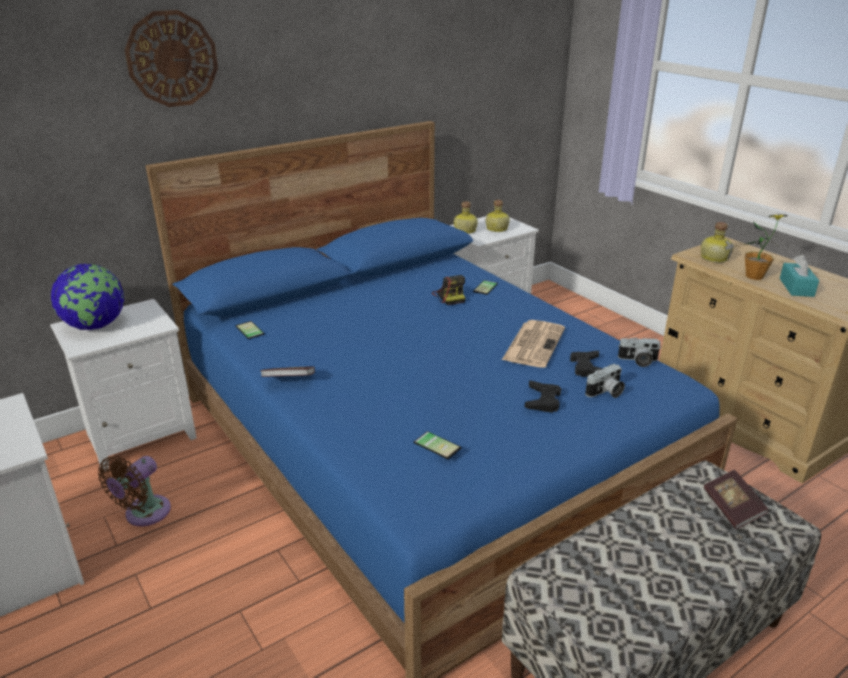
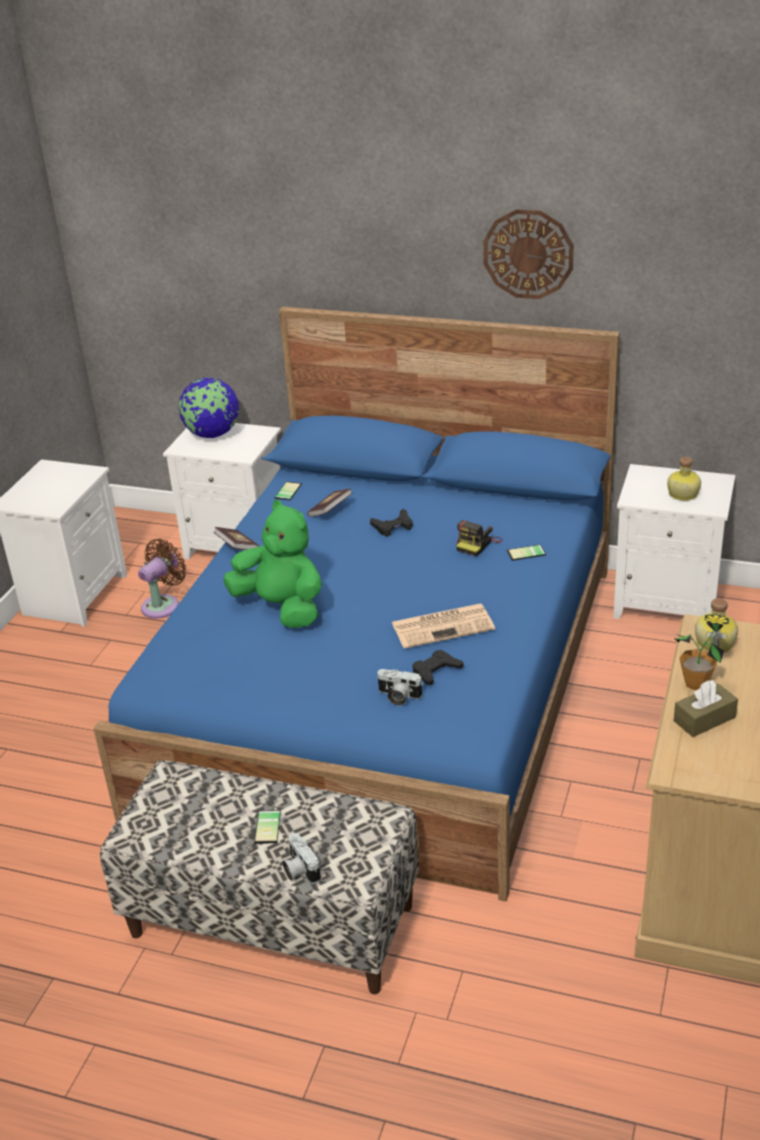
camera: 55 degrees right, 5 degrees up
brown fan [98,456,171,526] -> brown fan turned 135 degrees clockwise [138,539,186,619]
wall clock [125,10,218,107] -> wall clock moved to [483,209,574,299]
phone [414,431,461,459] -> phone moved to [254,810,281,844]
bottle [454,201,478,234] -> none
black game controller [525,380,561,413] -> black game controller moved to [370,509,413,536]
camera [618,338,661,367] -> camera moved to [282,833,321,884]
book [704,470,768,529] -> book moved to [307,488,353,517]
turquoise tissue box [780,255,819,297] -> brown tissue box [673,680,738,737]
none -> green plush toy [223,500,322,628]

